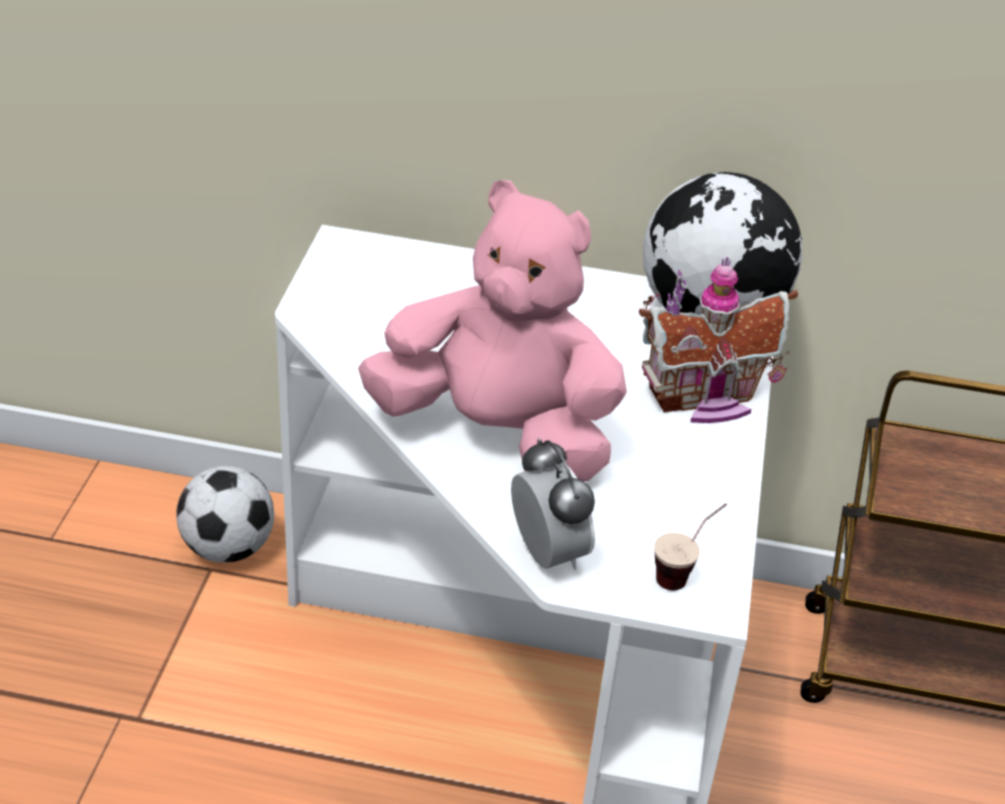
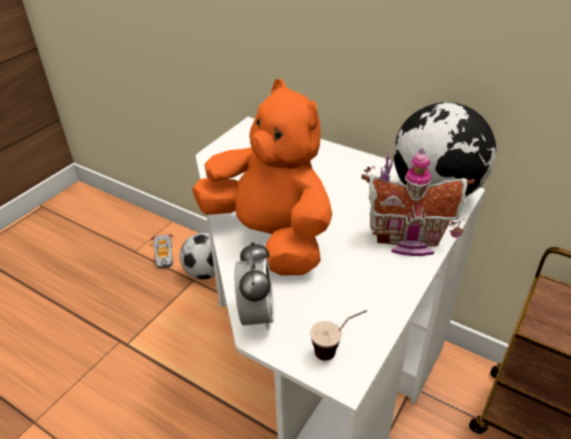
camera: 25 degrees right, 0 degrees up
pink plush toy [358,180,627,482] -> orange plush toy [192,79,332,276]
none -> toy car [151,234,173,269]

